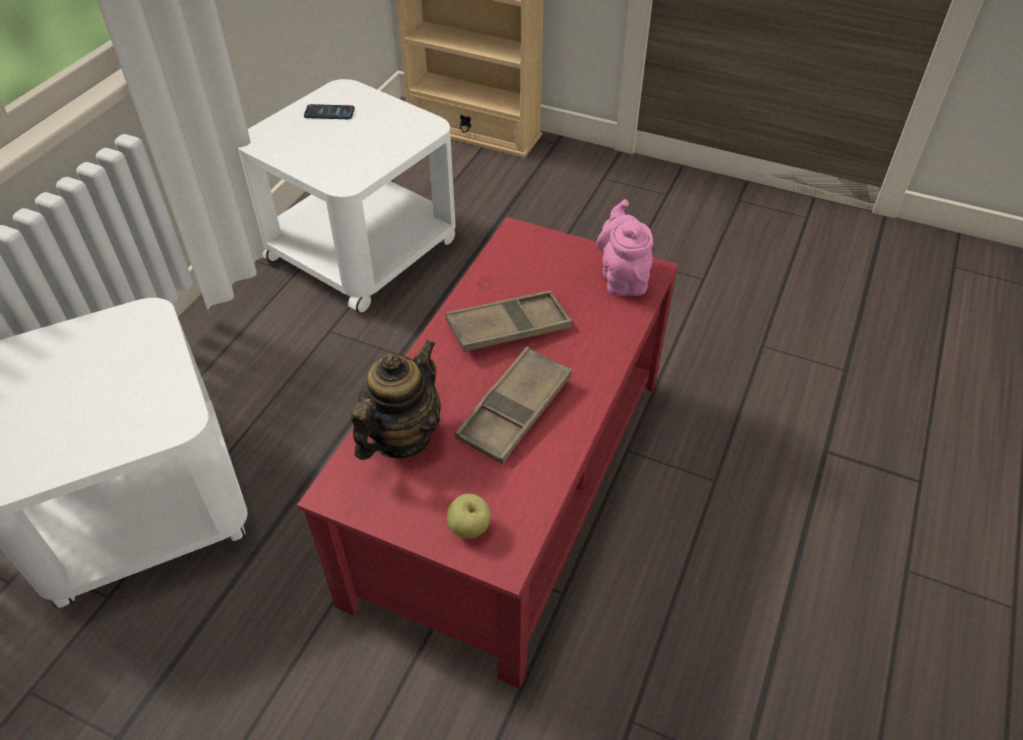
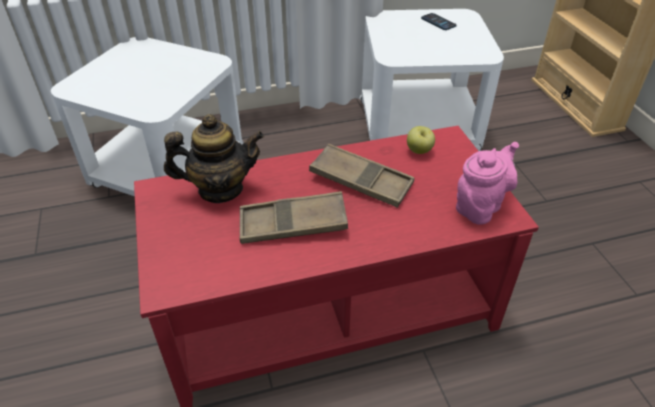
camera: 50 degrees right, 5 degrees down
apple [447,494,491,539] -> apple moved to [407,126,435,154]

